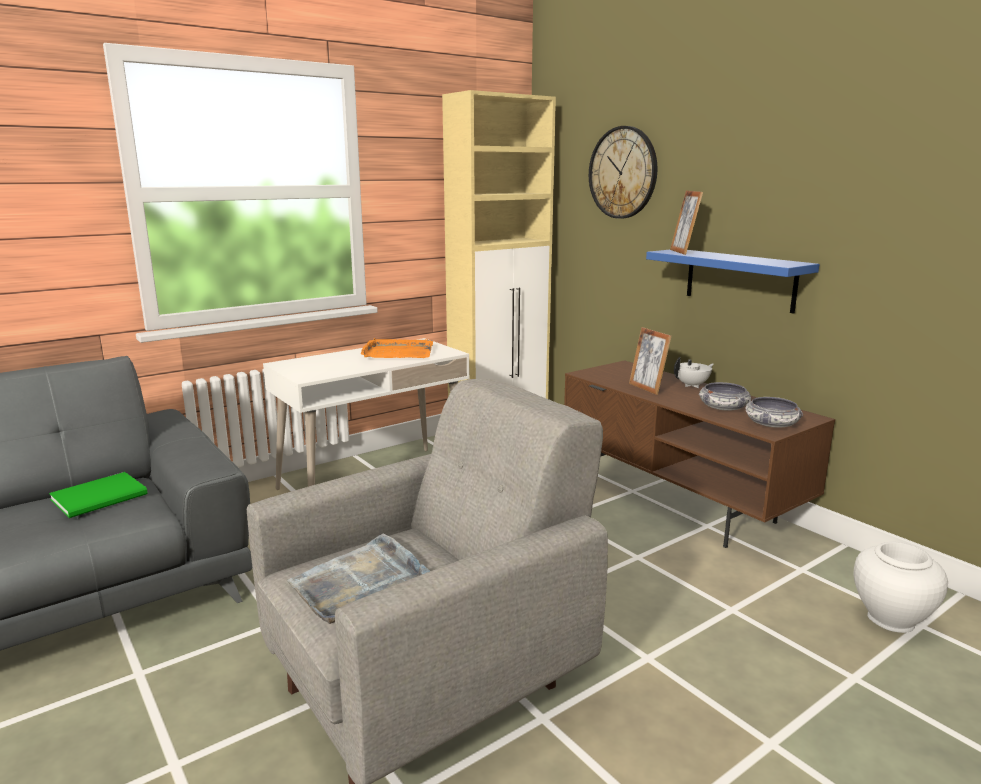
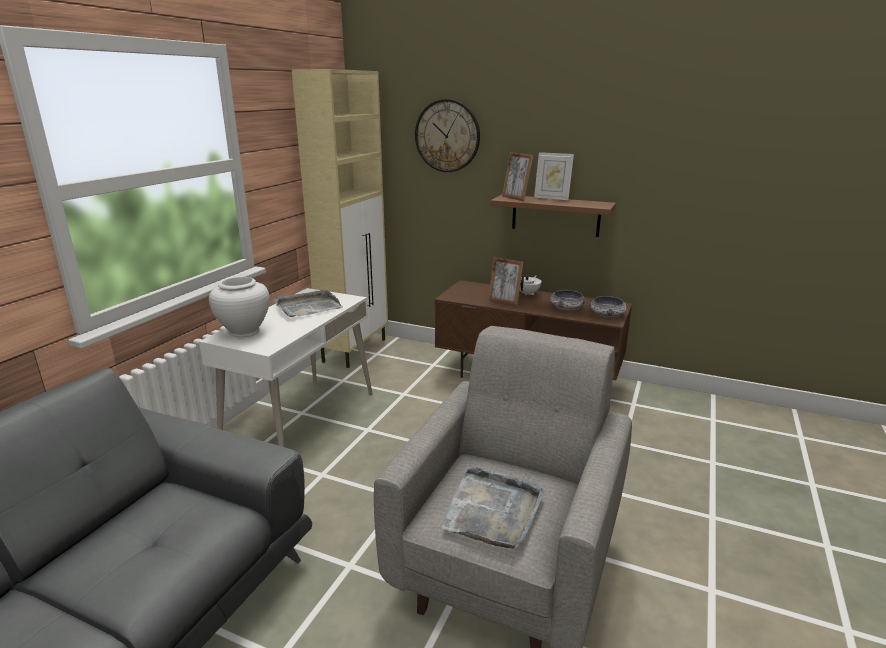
camera: 30 degrees left, 5 degrees up
green book [49,472,148,518] -> none
orange tray [361,338,433,358] -> grey tray [274,290,343,317]
blue shelf [646,250,820,314] -> brown shelf [491,195,616,237]
white vase [853,542,948,633] -> white vase moved to [209,277,270,337]
none -> picture frame [534,152,574,200]

